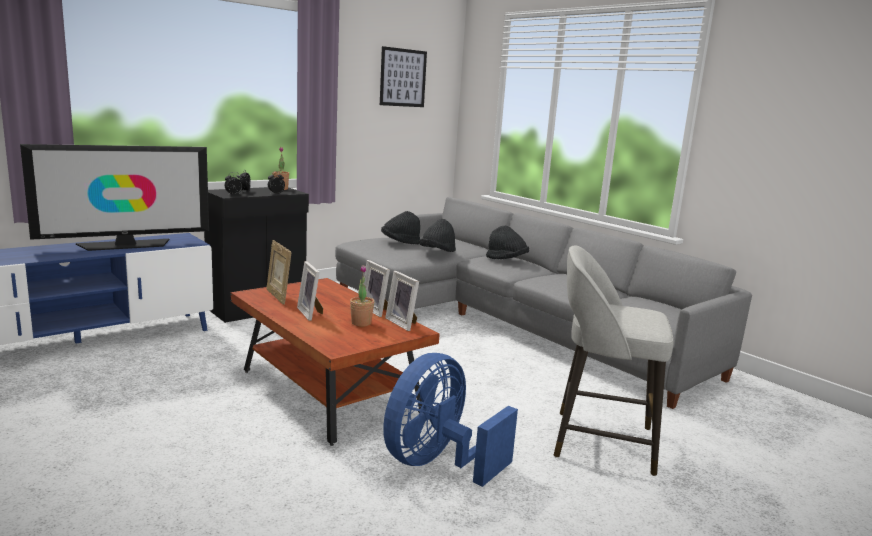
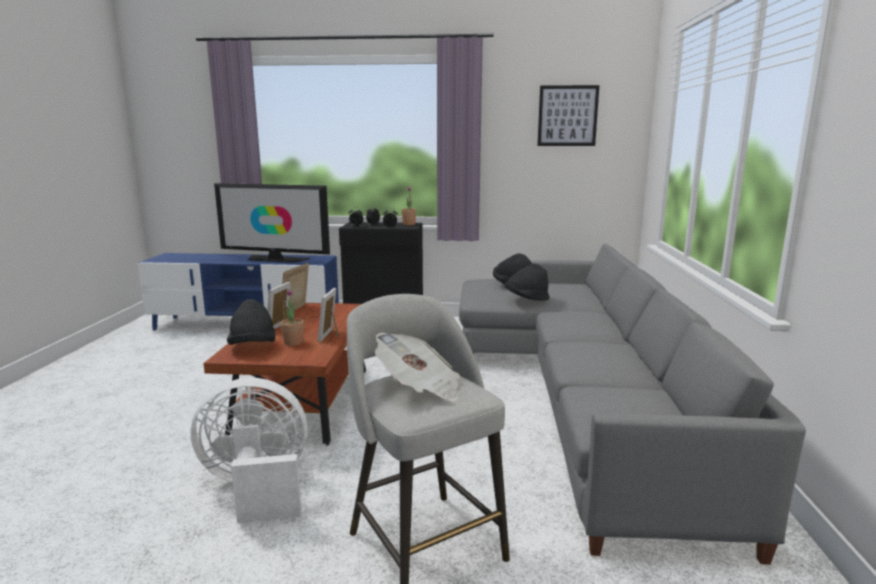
camera: 45 degrees right, 0 degrees up
blue fan [383,353,518,487] -> white fan [191,378,308,523]
picture frame [385,271,419,331] -> none
black hat [486,226,529,259] -> black hat moved to [227,299,275,345]
none -> newspaper [375,332,460,402]

